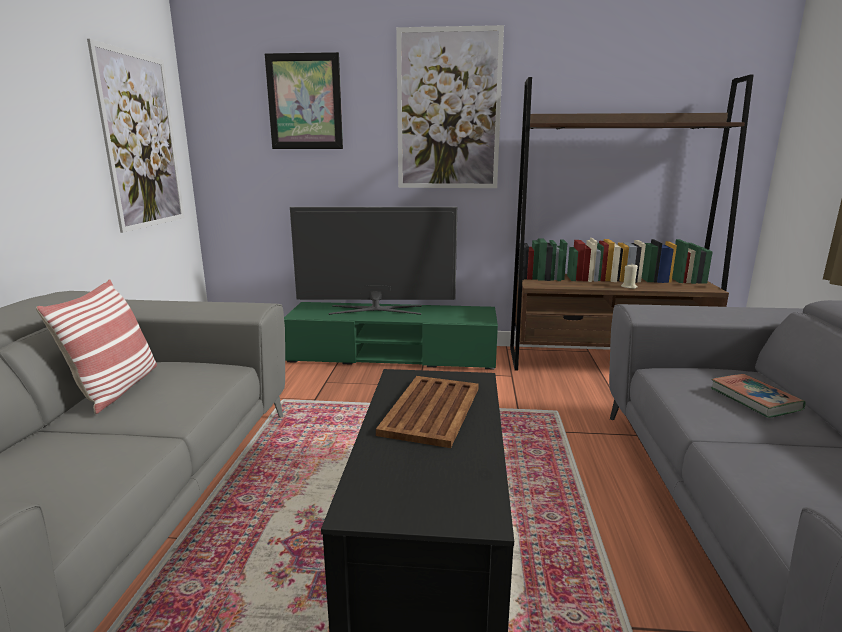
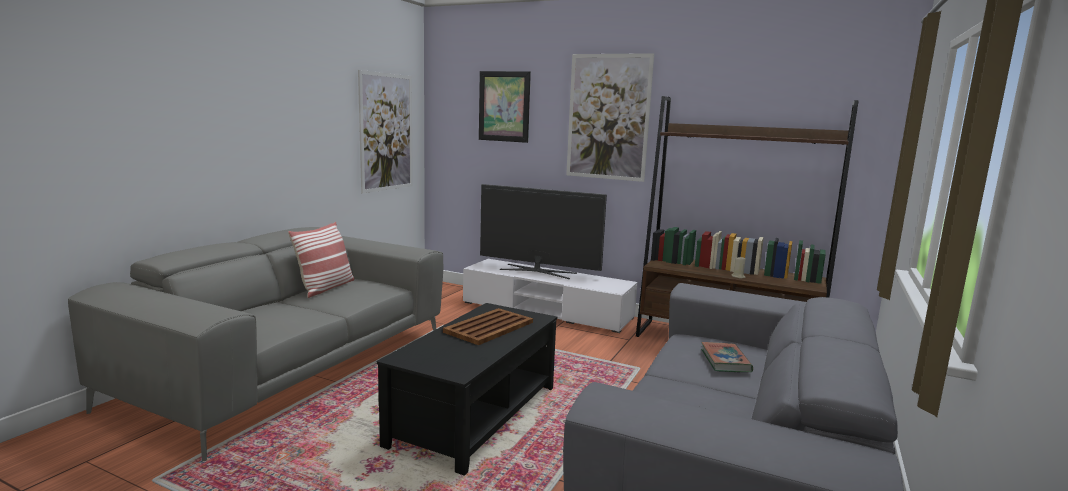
camera: 20 degrees right, 5 degrees down
green tv stand [284,302,498,370] -> white tv stand [463,259,638,333]

